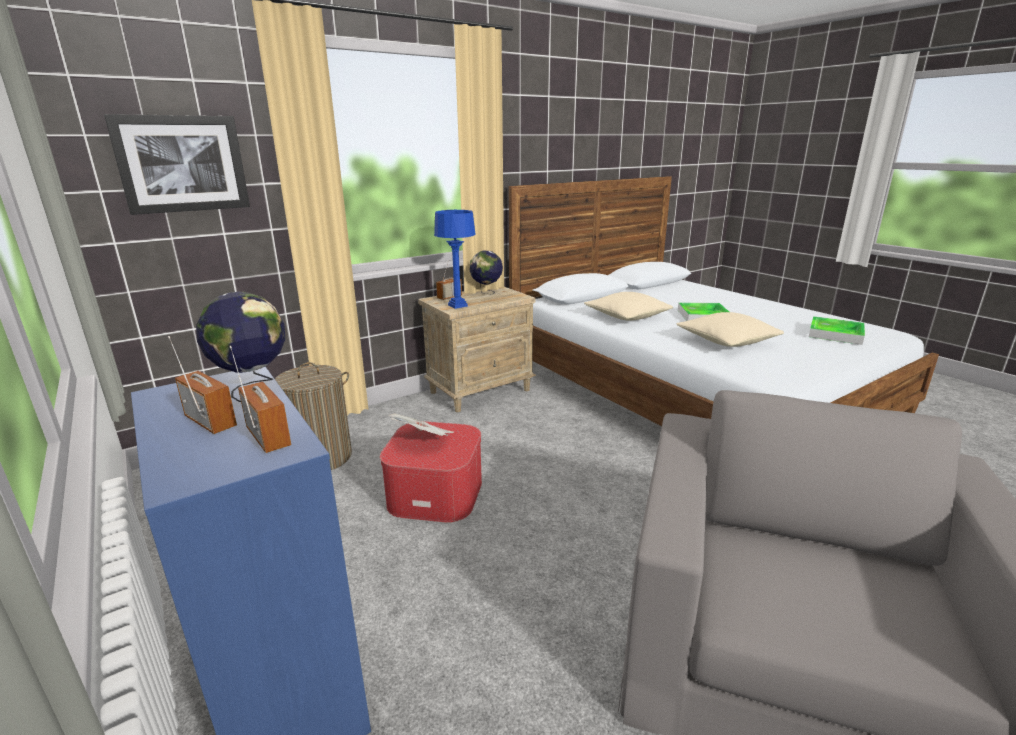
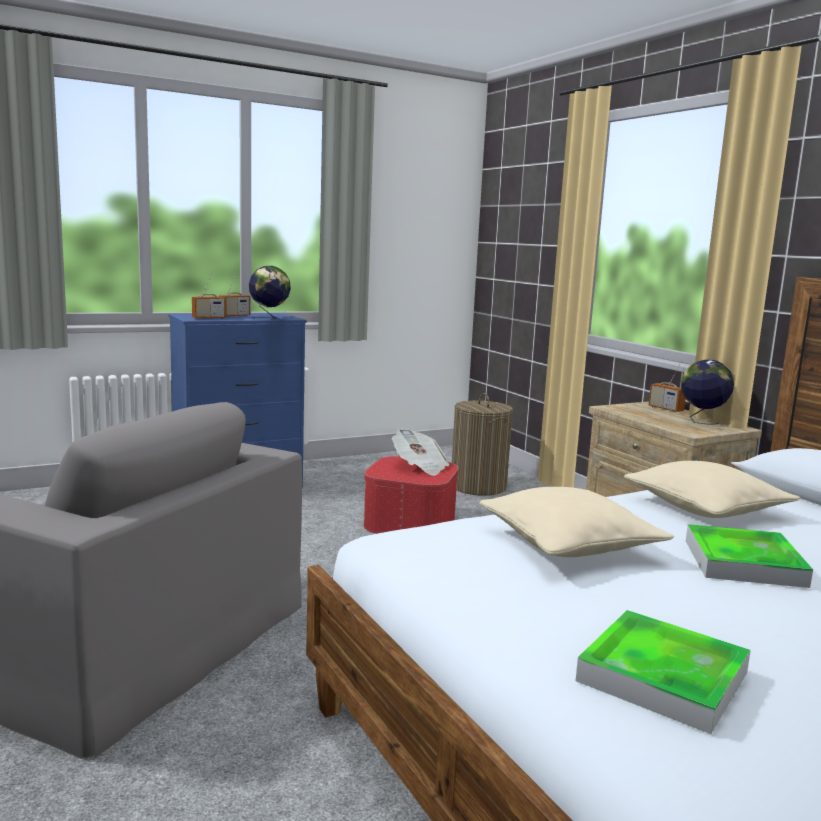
camera: 95 degrees right, 10 degrees down
picture [104,114,250,215] -> none
blue table lamp [434,210,475,309] -> none

